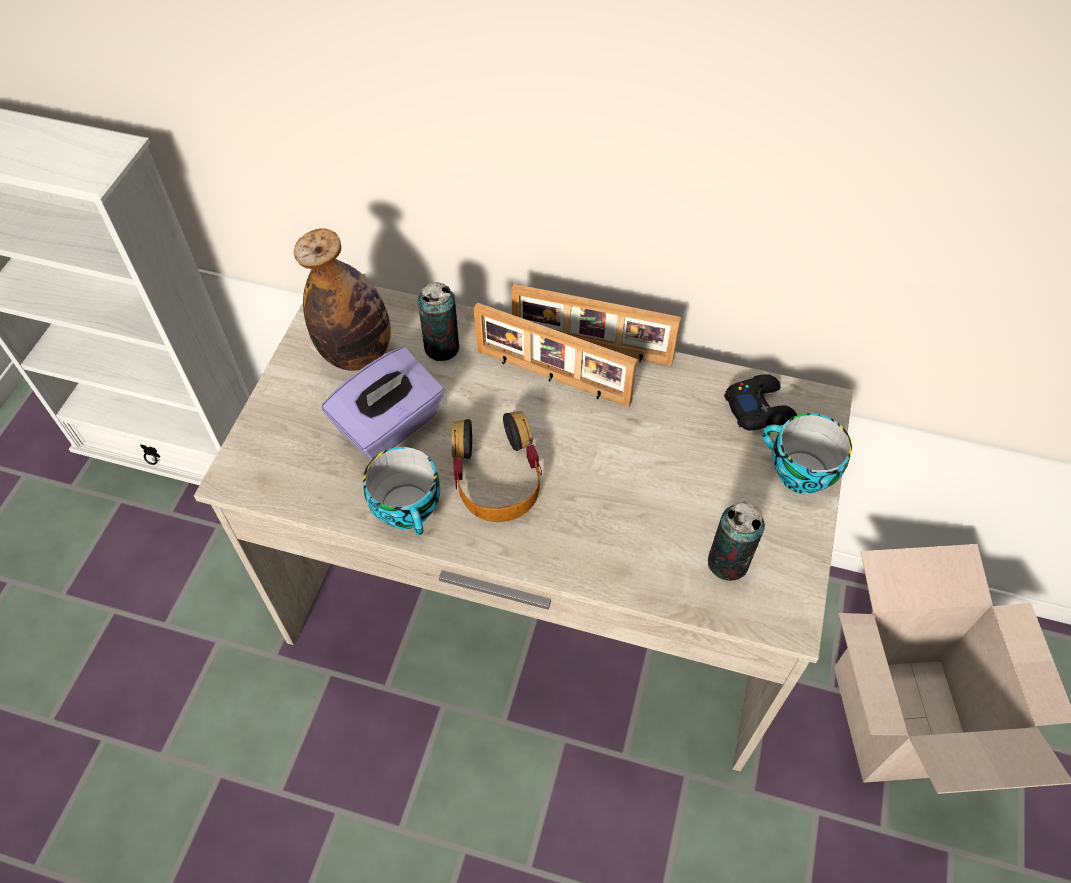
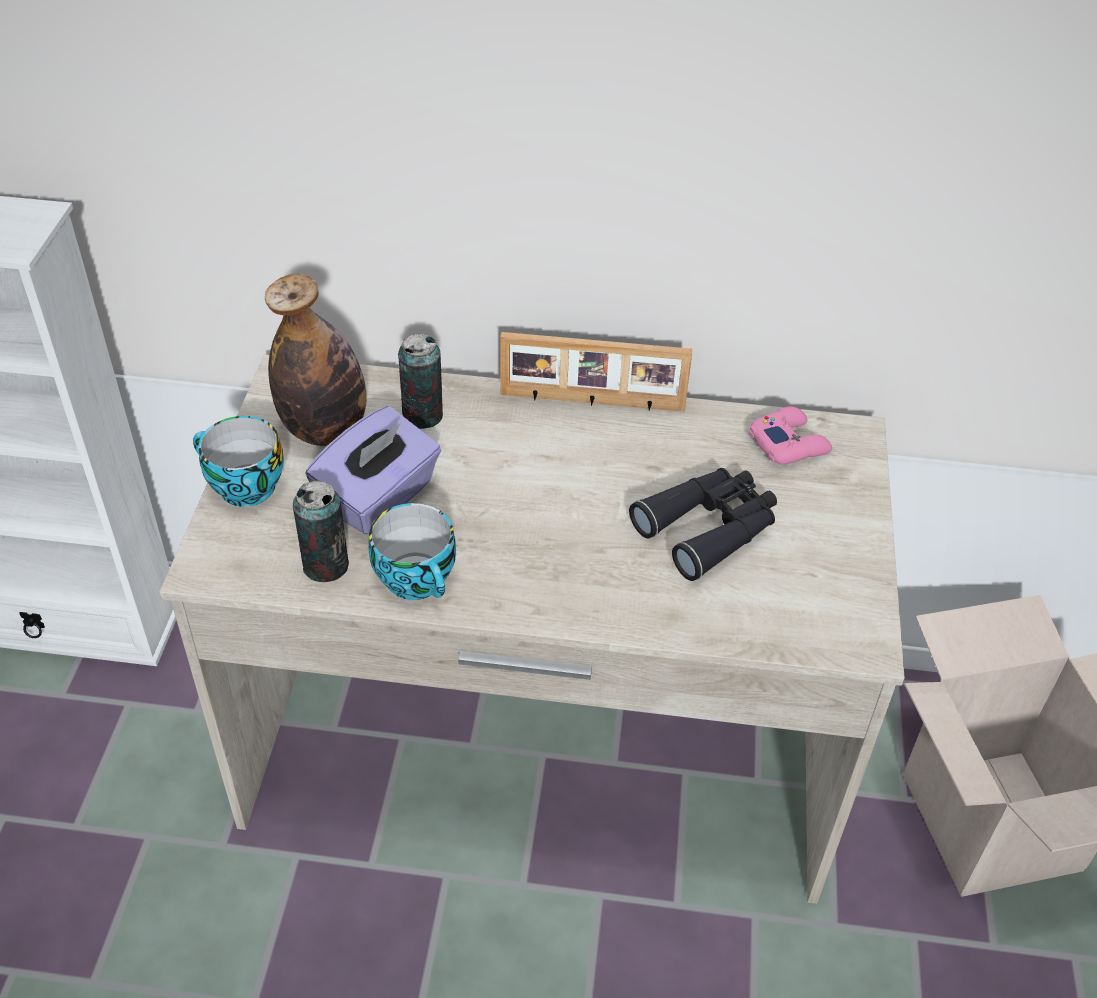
camera: 10 degrees left, 10 degrees down
headphones [451,411,542,522] -> none
picture frame [474,302,638,407] -> none
can [708,502,765,581] -> can moved to [293,481,349,582]
black game controller [724,374,797,431] -> pink game controller [749,406,832,465]
cup [762,413,852,494] -> cup moved to [193,416,284,507]
none -> black binoculars [629,468,777,581]

